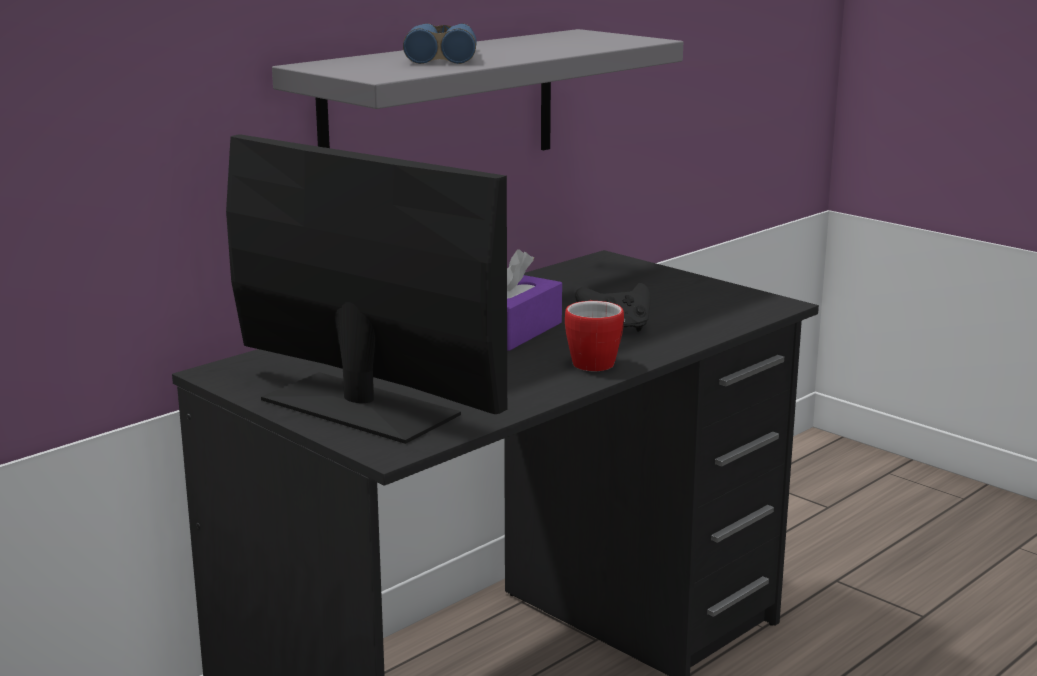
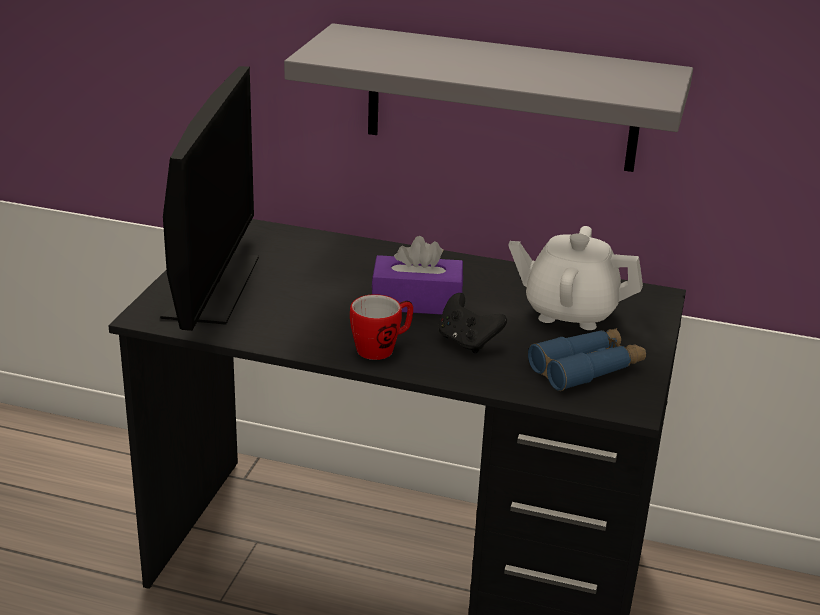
camera: 60 degrees right, 10 degrees up
blue binoculars [403,23,477,64] -> blue binoculars moved to [528,328,646,391]
none -> white teapot [509,226,643,330]

